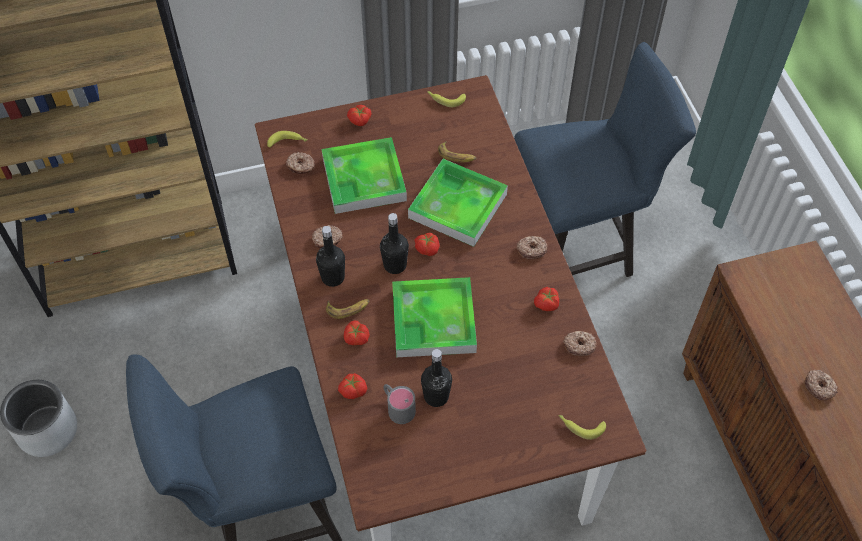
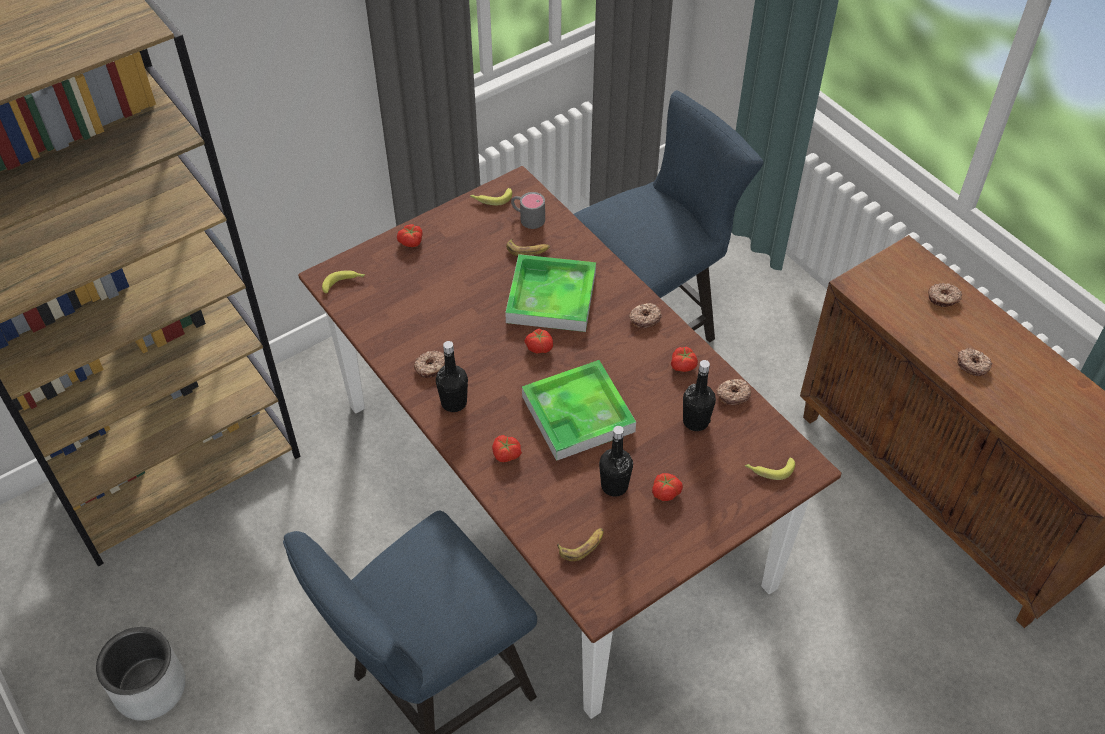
camera: 20 degrees left, 5 degrees down
donut [286,152,315,174] -> donut moved to [928,283,962,307]
tray [322,137,407,214] -> none
banana [326,299,370,319] -> banana moved to [557,528,604,561]
tomato [338,373,368,399] -> tomato moved to [652,473,683,501]
black bottle [380,213,409,274] -> black bottle moved to [683,360,716,431]
grey mug [383,384,416,424] -> grey mug moved to [511,192,545,229]

